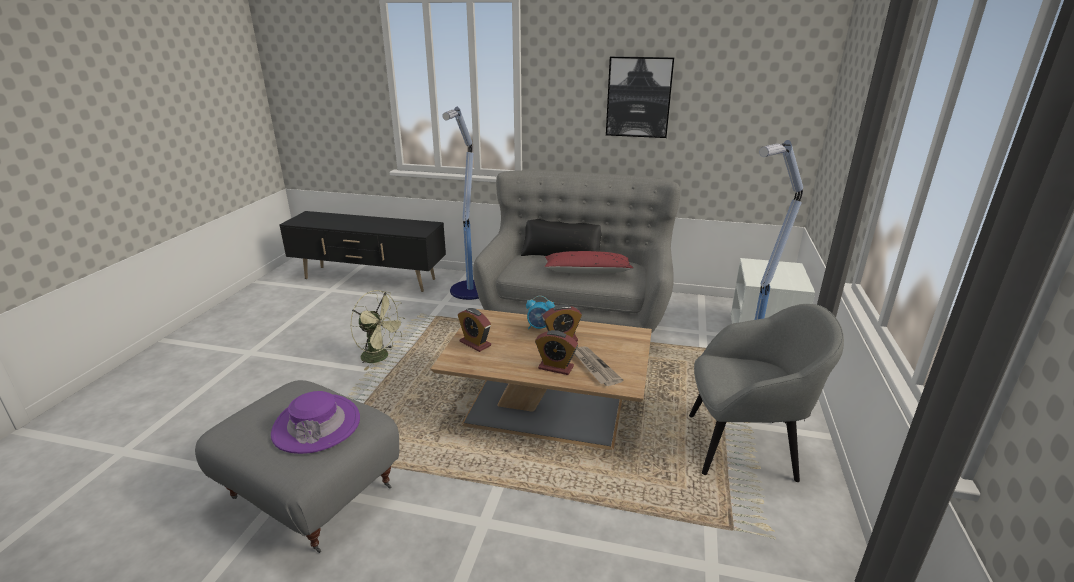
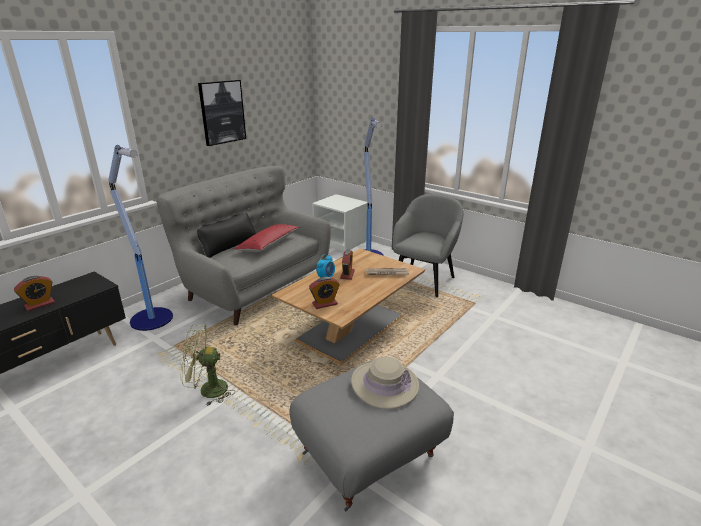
camera: 65 degrees left, 0 degrees up
purple hat [271,391,360,454] -> beige hat [351,357,419,409]
green fan [350,290,405,370] -> green fan turned 150 degrees counterclockwise [180,325,234,406]
alarm clock [535,330,578,375] -> alarm clock moved to [14,276,55,311]

